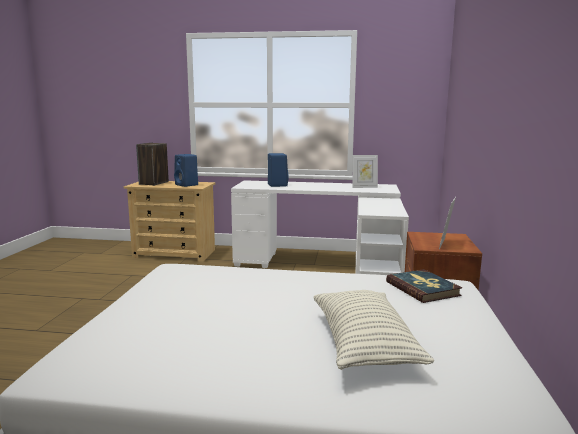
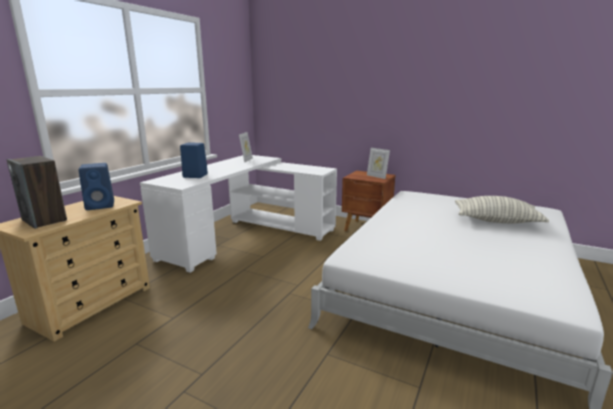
camera: 70 degrees left, 5 degrees up
book [386,269,462,303] -> none

